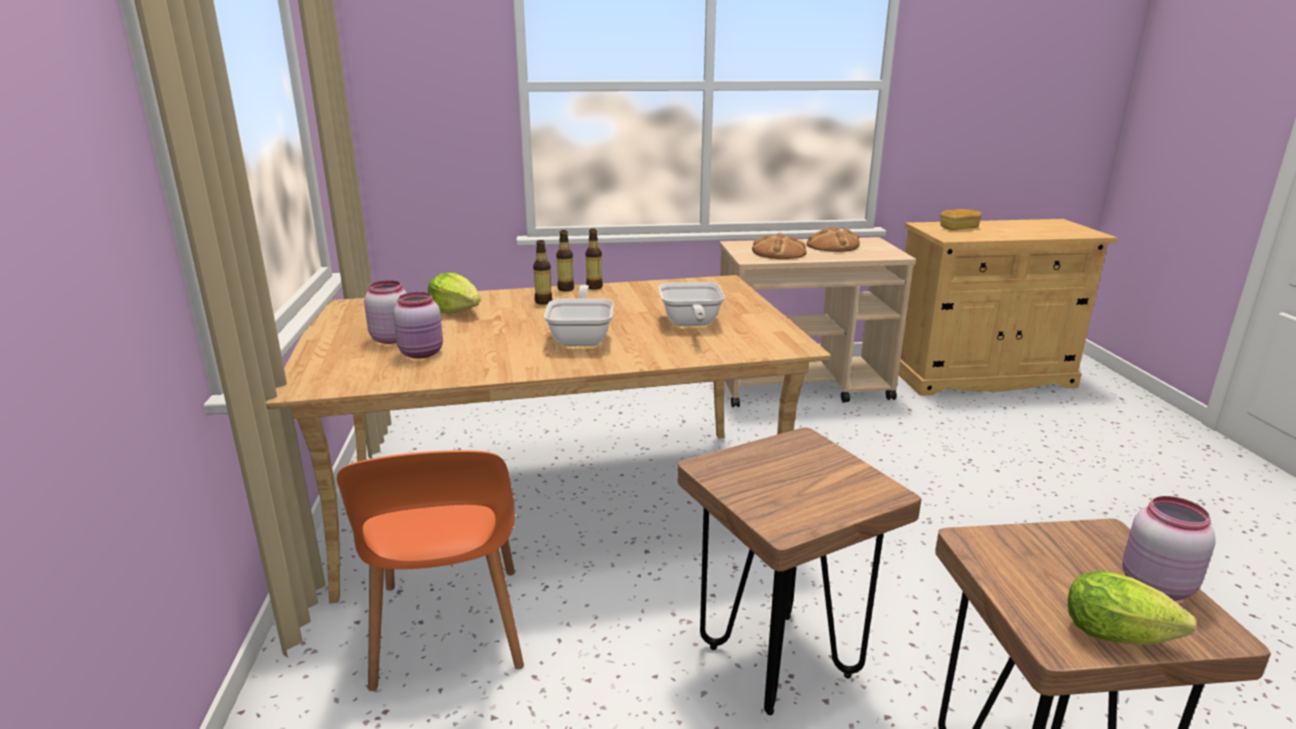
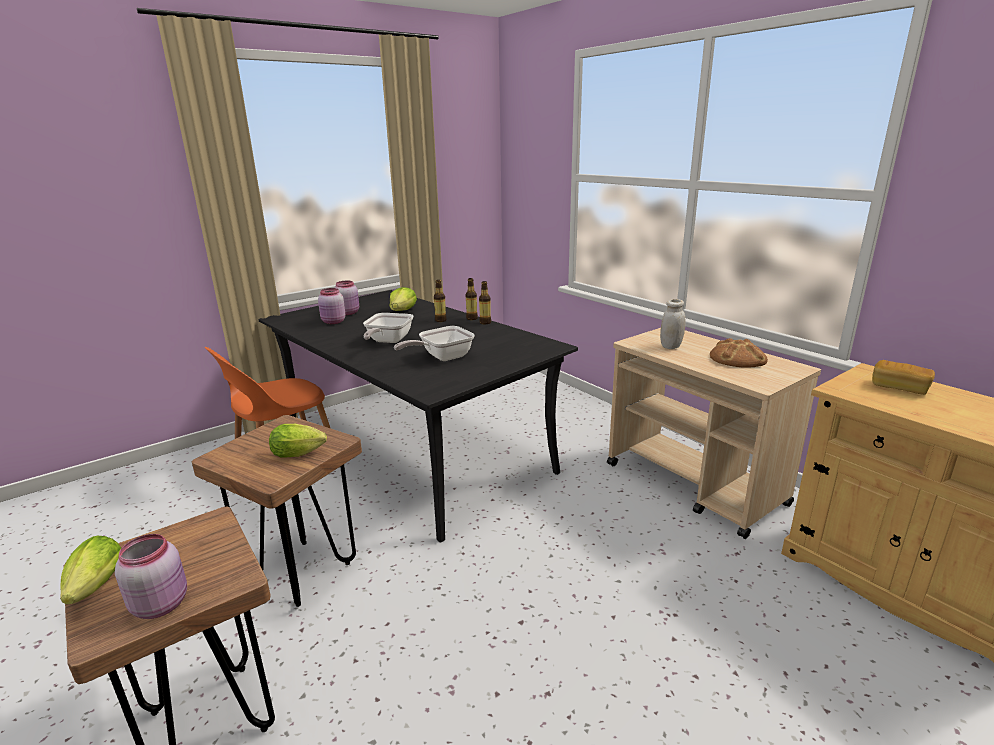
camera: 60 degrees right, 0 degrees up
beige dining table [266,275,831,604] -> black dining table [259,290,578,543]
frying pan [544,285,614,346] -> frying pan turned 135 degrees clockwise [363,313,414,343]
bread [752,233,807,259] -> white jar [660,299,685,349]
none -> lettuce [269,424,327,458]

